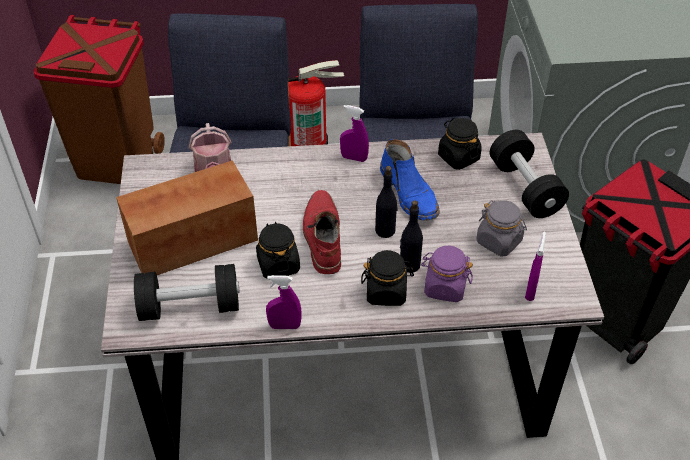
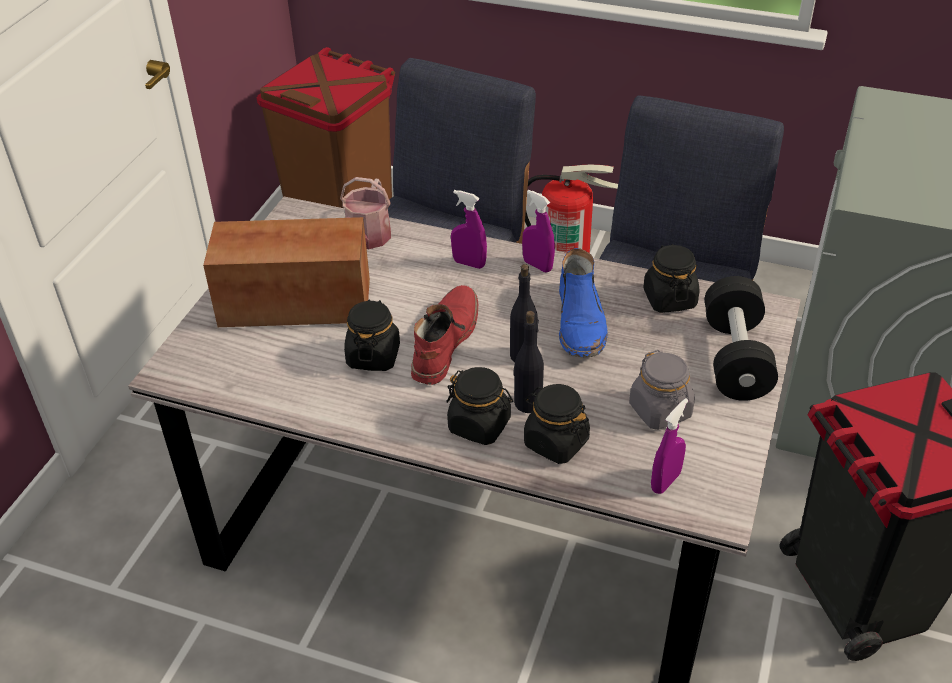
camera: 25 degrees right, 5 degrees down
black dumbbell [134,264,240,321] -> none
purple spray bottle [266,275,301,329] -> purple spray bottle moved to [451,190,487,269]
purple jar [421,246,473,302] -> black jar [524,384,590,464]

